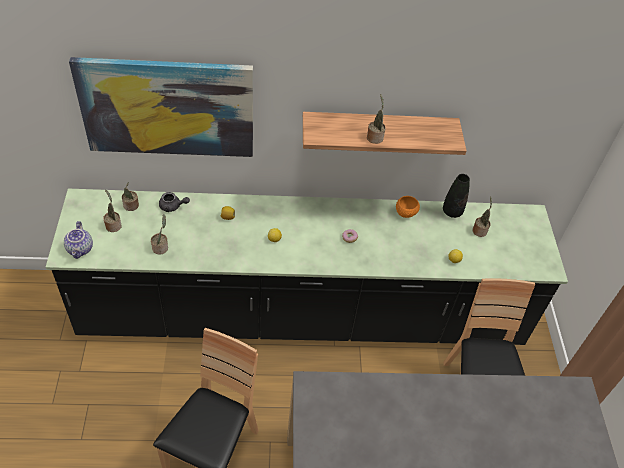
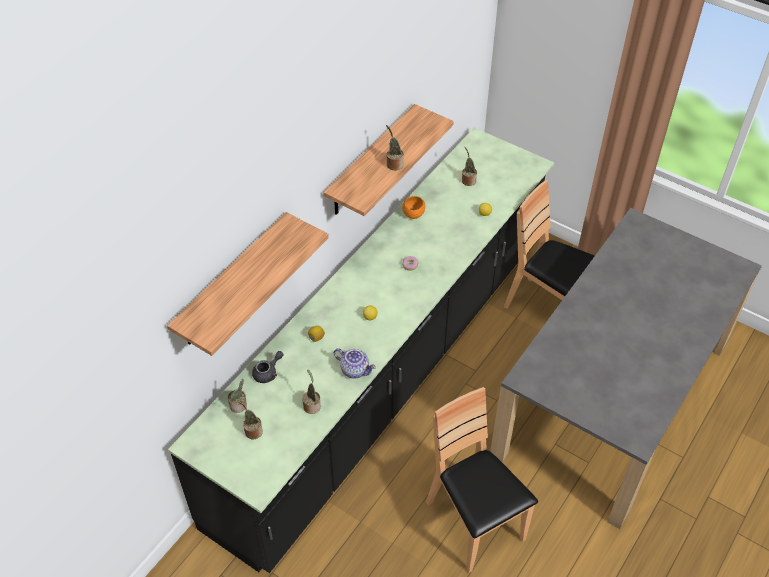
camera: 50 degrees left, 0 degrees up
teapot [64,221,93,259] -> teapot moved to [334,348,376,378]
picture [69,57,253,157] -> shelf [167,212,329,356]
black vase [443,174,470,218] -> none

